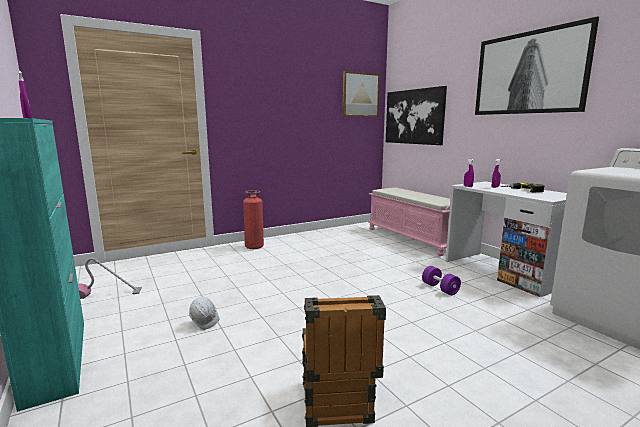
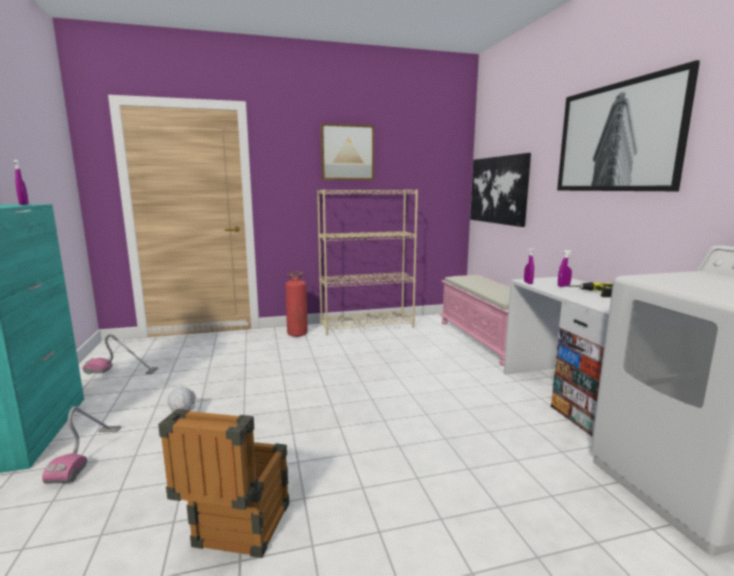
camera: 15 degrees right, 0 degrees up
picture [343,71,380,117] -> picture moved to [321,123,374,180]
purple dumbbell [422,266,461,295] -> none
none -> vacuum cleaner [42,406,121,484]
none -> beige bookcase [317,189,418,335]

